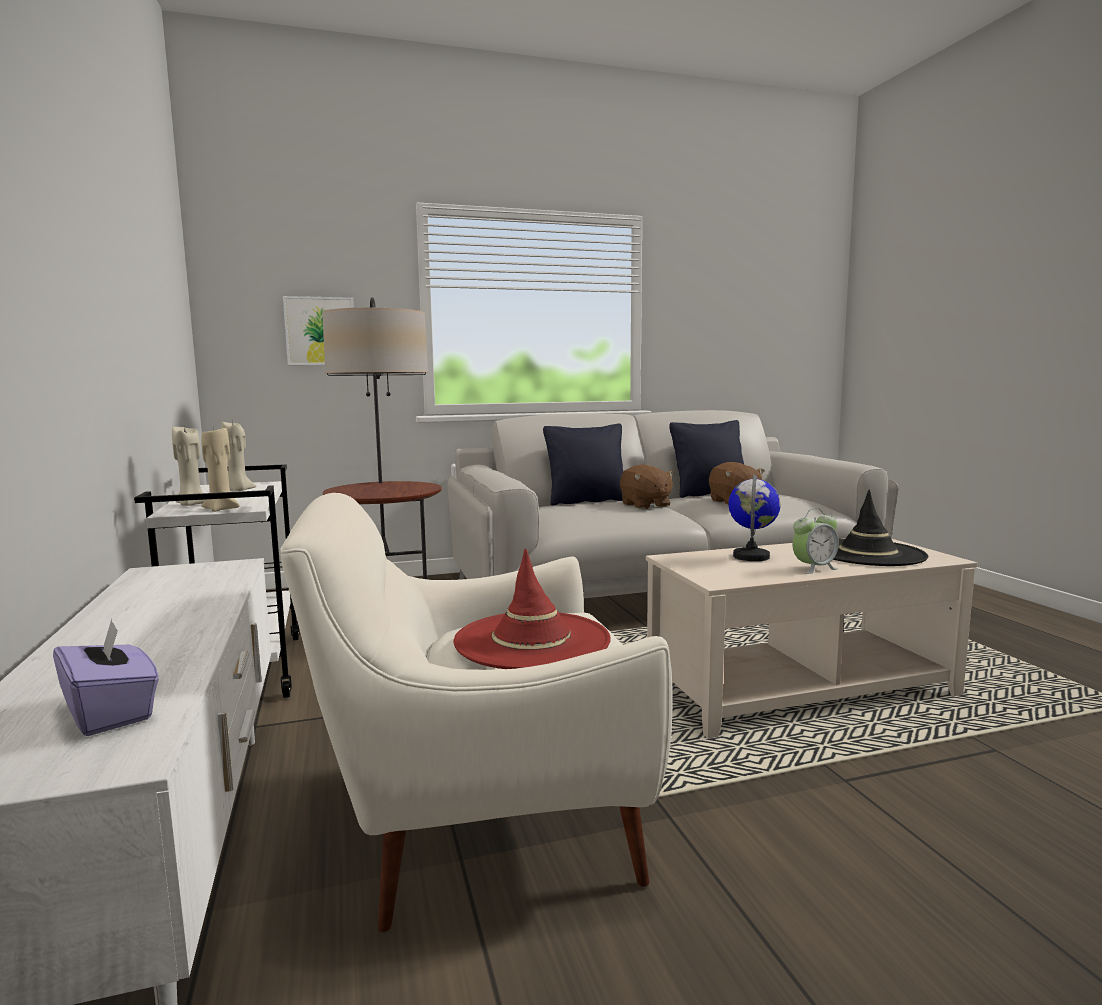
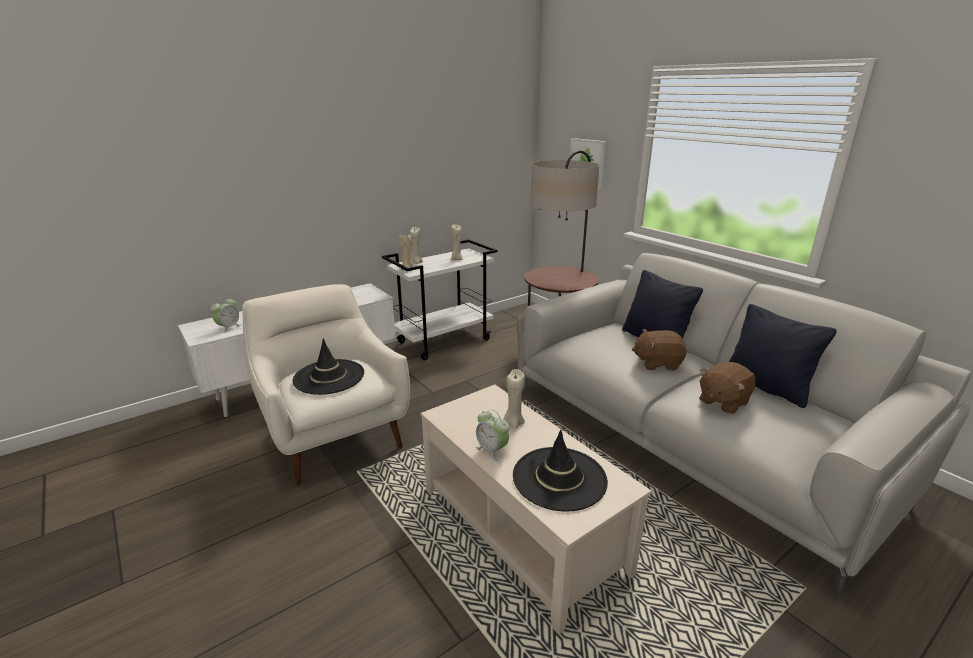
camera: 70 degrees right, 15 degrees up
purple tissue box [53,619,159,736] -> alarm clock [210,297,241,333]
red hat [453,548,611,669] -> black hat [292,338,364,395]
brown plush toy [620,464,675,509] -> brown plush toy turned 45 degrees clockwise [632,329,686,371]
globe [728,474,781,561] -> beige candle [503,369,525,429]

